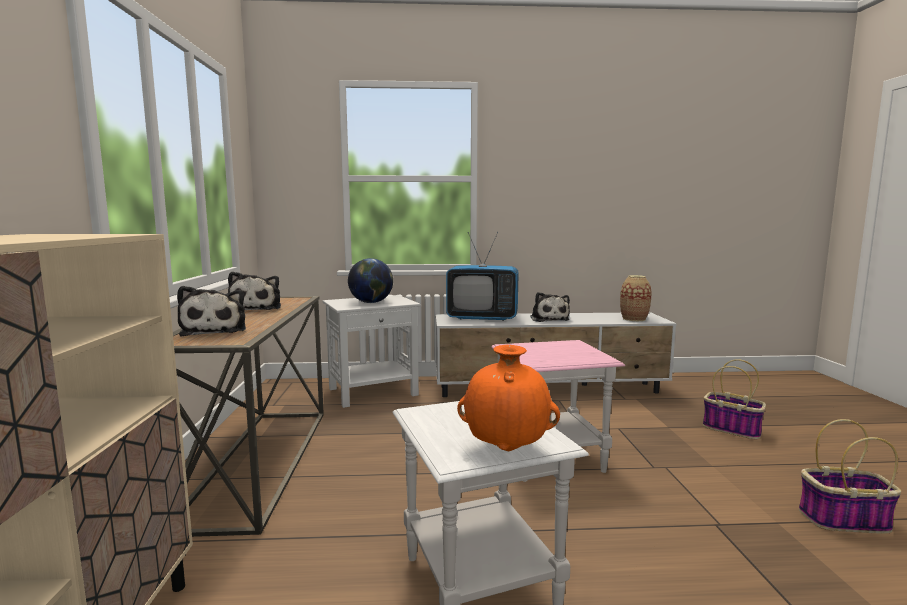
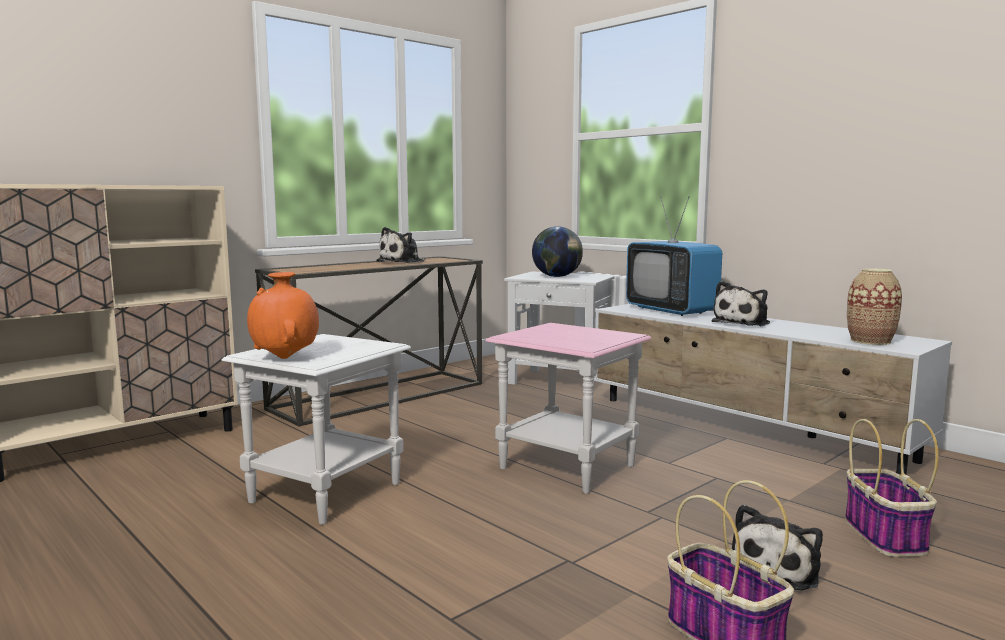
camera: 50 degrees right, 0 degrees up
plush toy [177,286,246,337] -> plush toy moved to [732,504,823,590]

